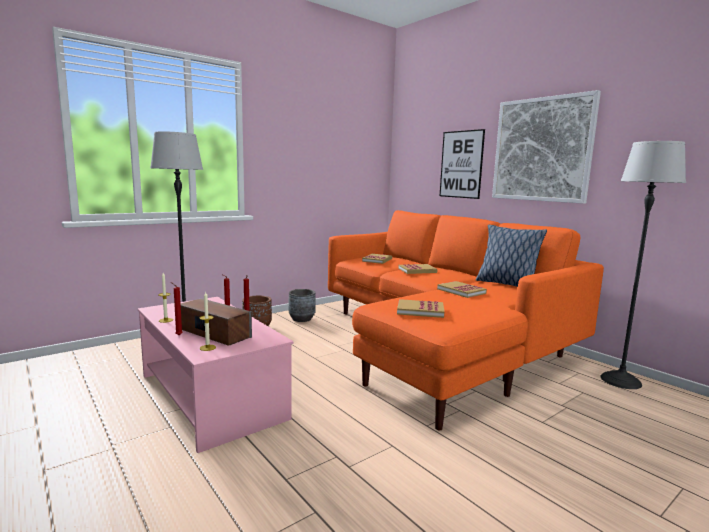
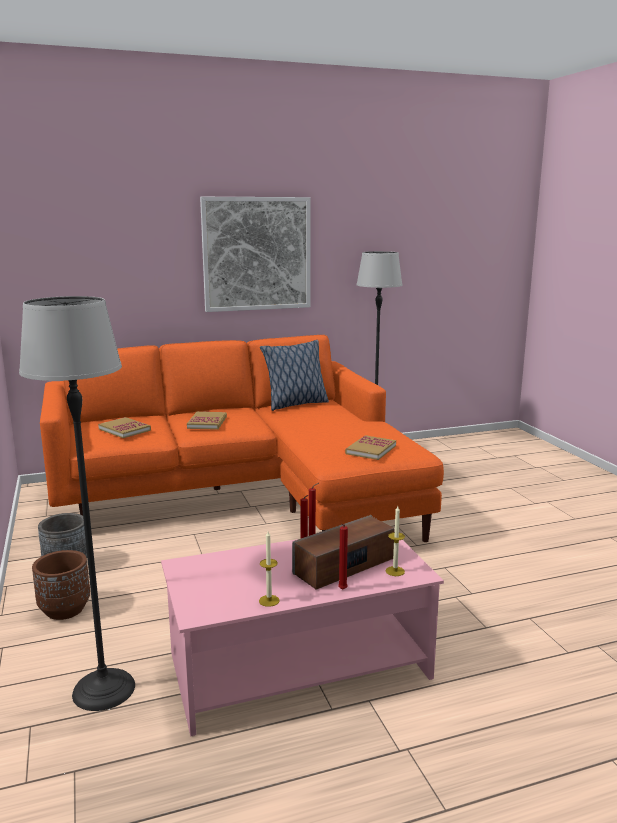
camera: 70 degrees left, 5 degrees up
book [437,281,487,298] -> none
picture [440,129,485,199] -> none

